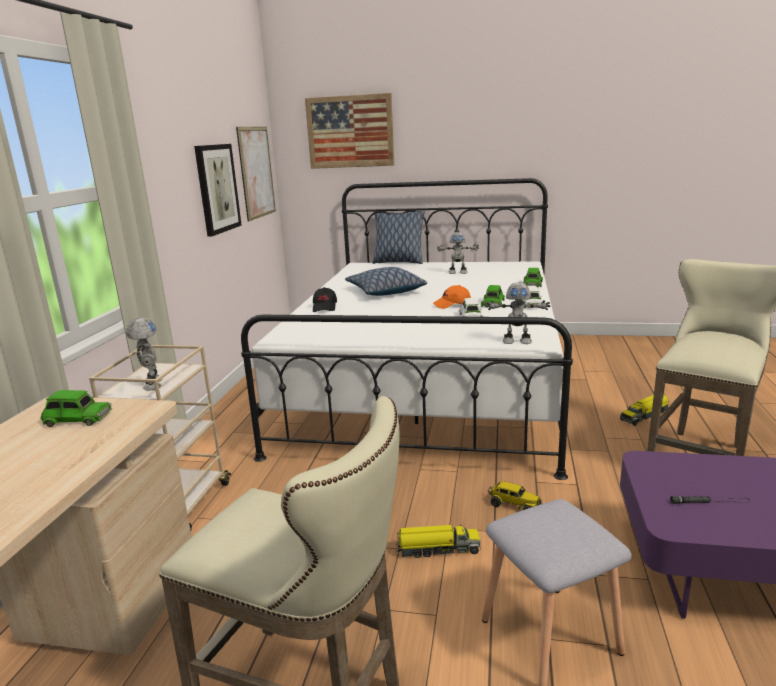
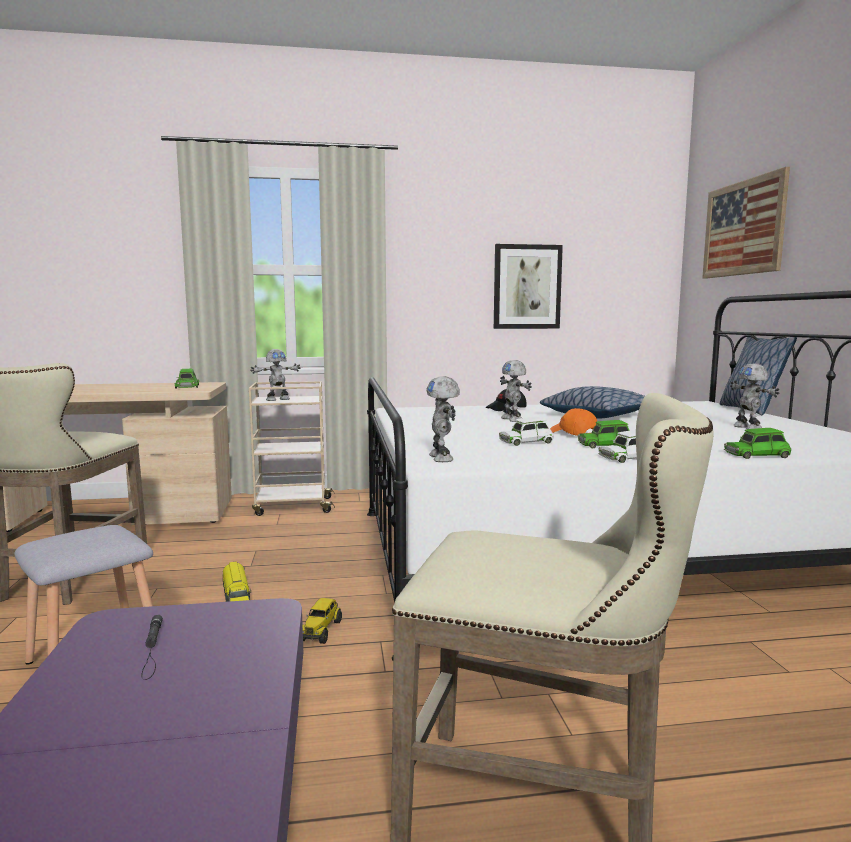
camera: 70 degrees right, 10 degrees down
picture [236,127,276,221] -> none
toy truck [620,394,669,426] -> none
none -> toy robot [500,360,532,422]

